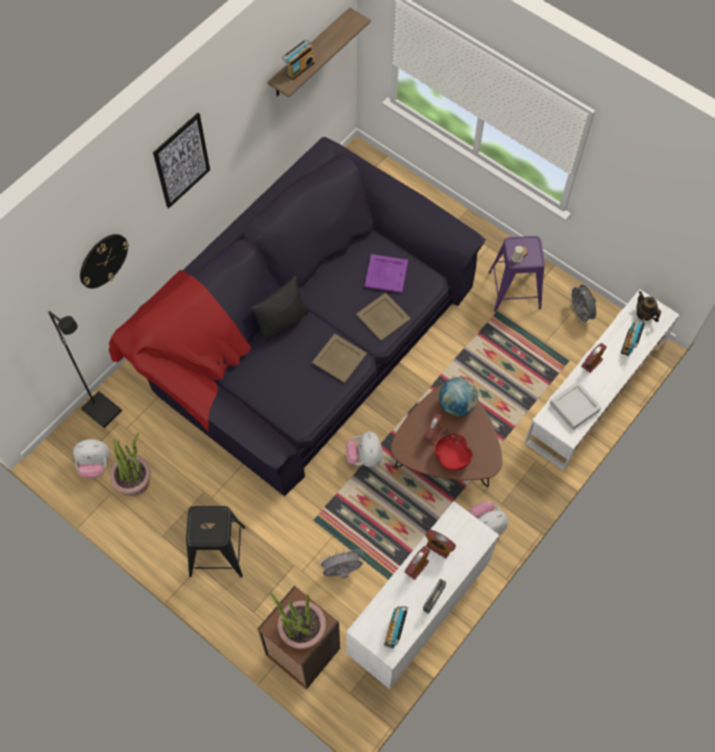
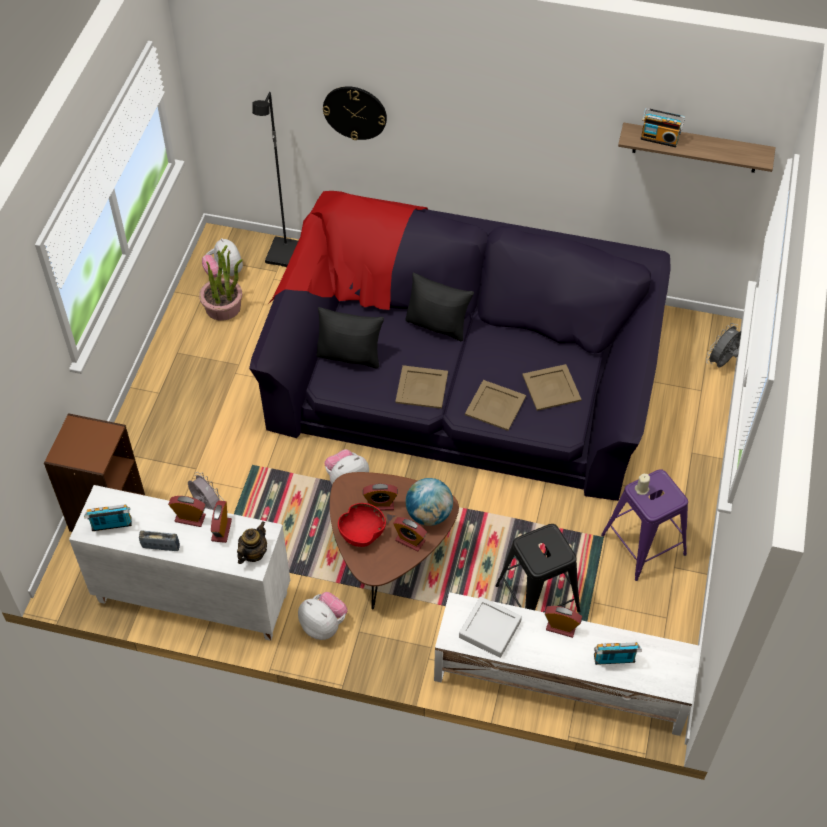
camera: 65 degrees right, 10 degrees down
picture [153,113,210,208] -> none
black stool [186,506,245,577] -> black stool moved to [496,524,580,613]
potted plant [270,592,326,649] -> none
purple tray [364,254,408,293] -> beige tray [522,364,582,411]
grey fan [569,285,596,325] -> grey fan moved to [706,323,741,367]
teapot [636,291,661,322] -> teapot moved to [237,521,267,564]
none -> black pillow [317,307,384,369]
none -> alarm clock [393,517,427,552]

